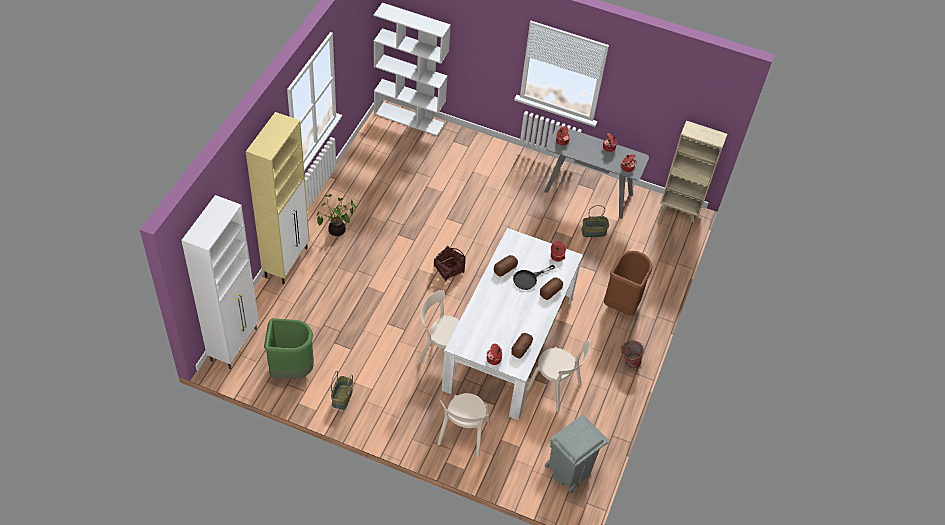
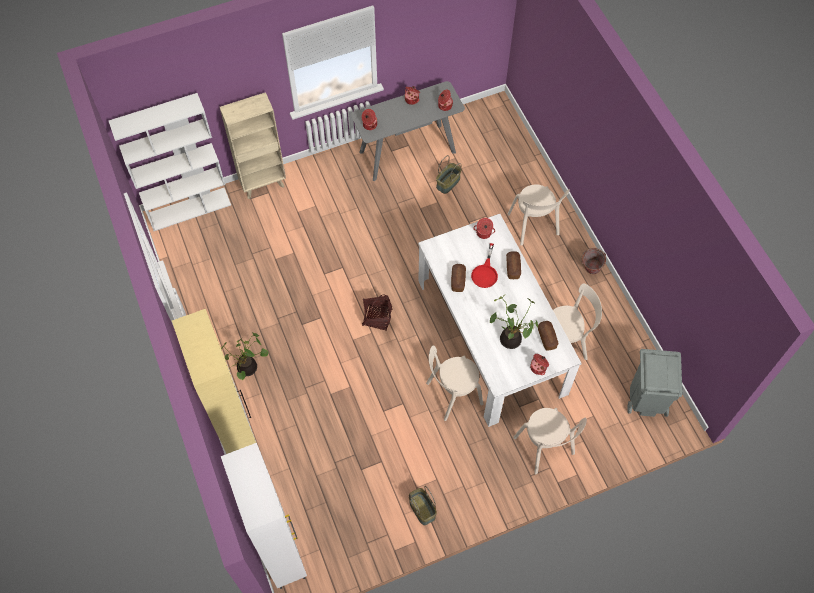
camera: 40 degrees left, 10 degrees up
green trash can [264,318,314,379] -> none
black frying pan [513,265,555,290] -> red frying pan [471,243,498,288]
brown trash can [604,251,653,316] -> beige chair [507,184,570,246]
beige bookcase [660,121,727,222] -> beige bookcase moved to [220,92,286,199]
none -> potted plant [490,295,538,349]

